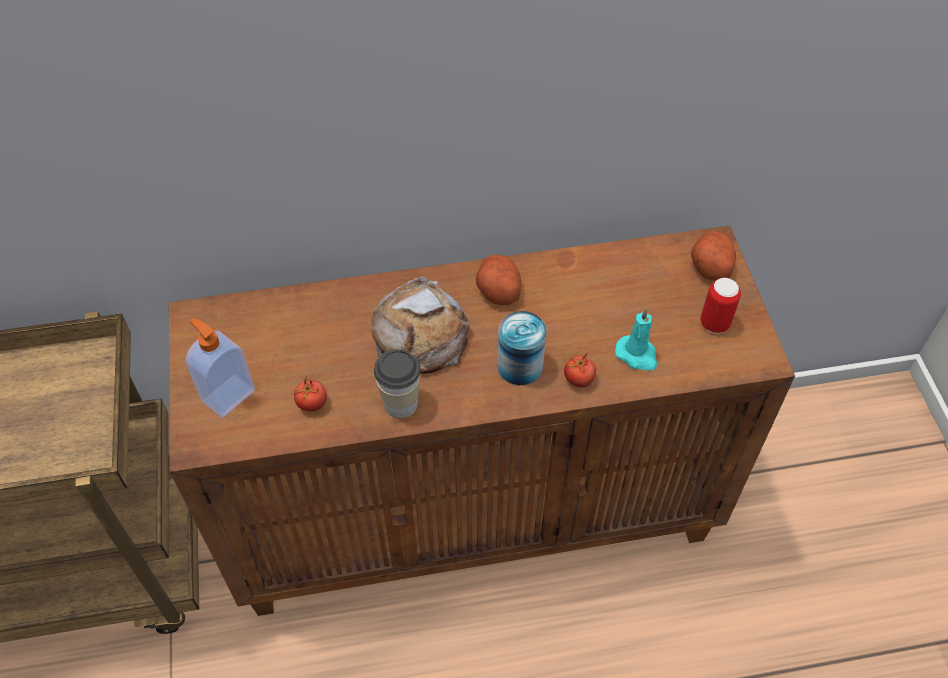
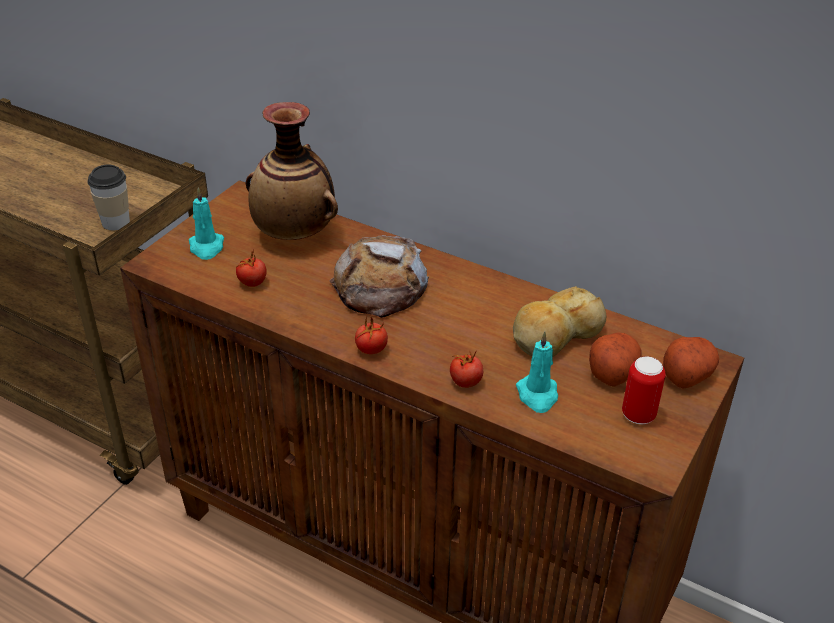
camera: 40 degrees right, 15 degrees down
soap dispenser [186,319,255,418] -> turquoise candle [189,187,224,260]
cup [374,349,420,418] -> cup moved to [87,165,130,230]
potato [476,254,521,305] -> potato moved to [589,332,642,387]
can [497,311,547,385] -> none
none -> vase [246,102,338,240]
none -> tomato [355,314,388,354]
none -> bread [513,286,606,357]

